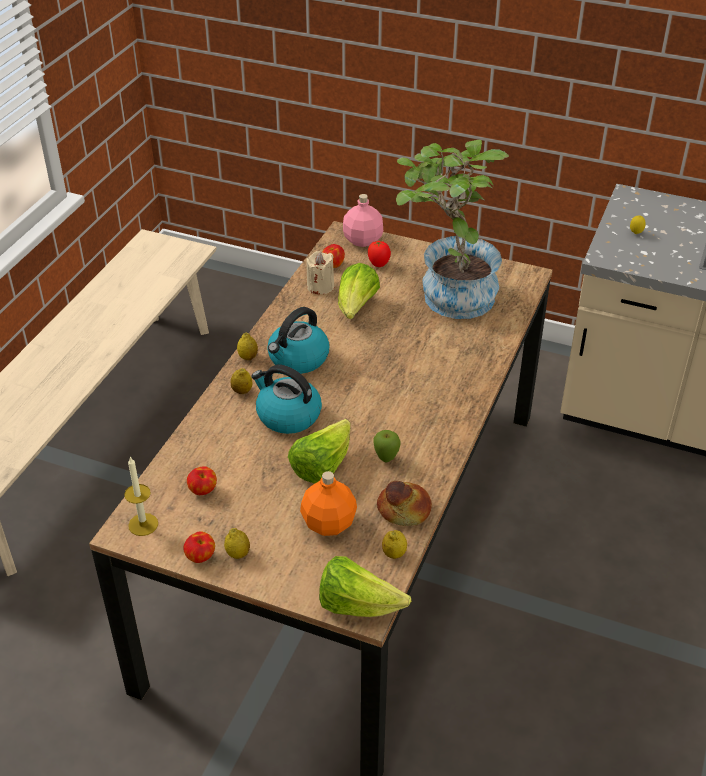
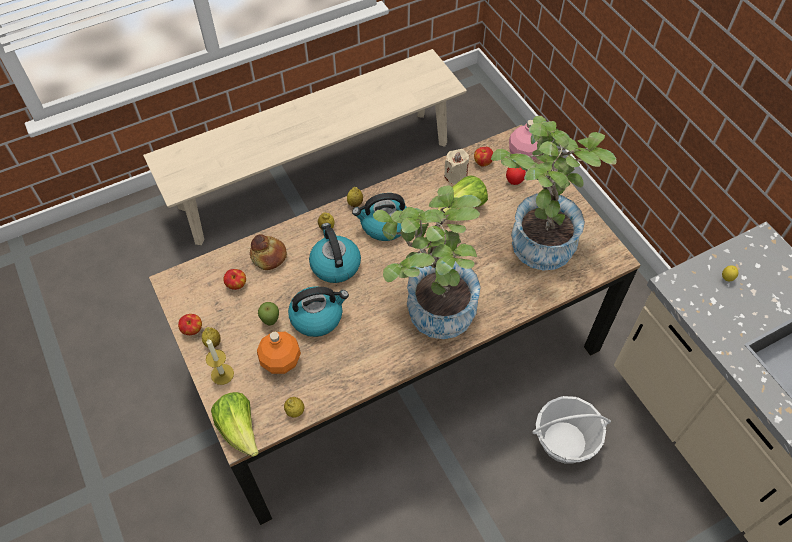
camera: 40 degrees right, 15 degrees up
candle [124,456,158,536] -> candle moved to [206,339,234,385]
lettuce [288,419,351,484] -> kettle [288,286,349,337]
apple [373,430,400,462] -> apple moved to [258,302,279,326]
bread [377,481,432,526] -> bread moved to [250,234,287,270]
none -> potted plant [373,185,481,339]
none -> basket [532,396,611,464]

